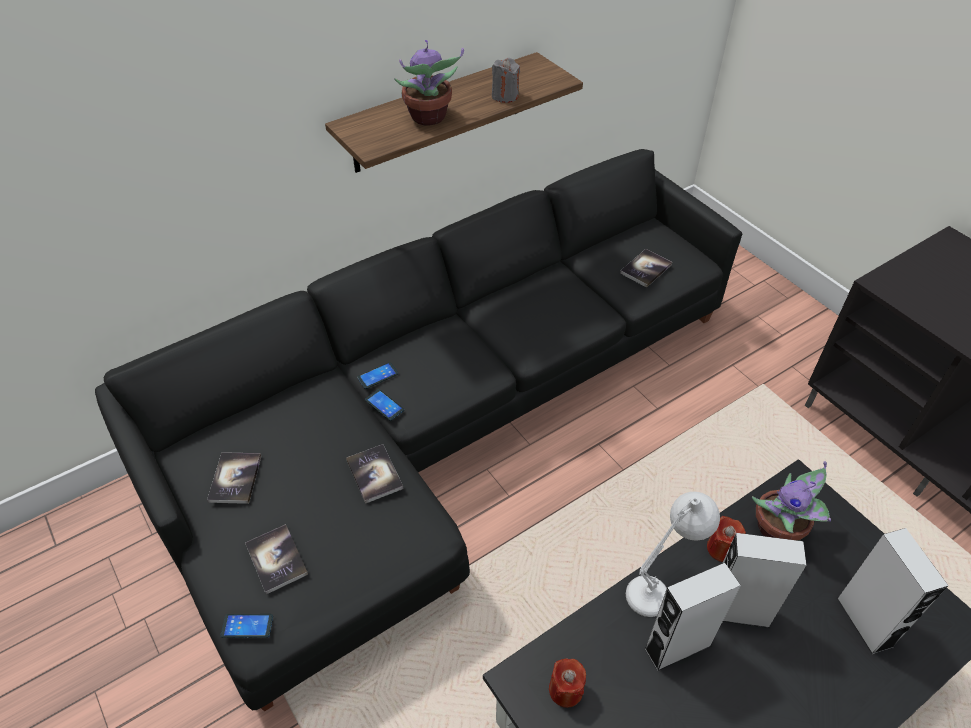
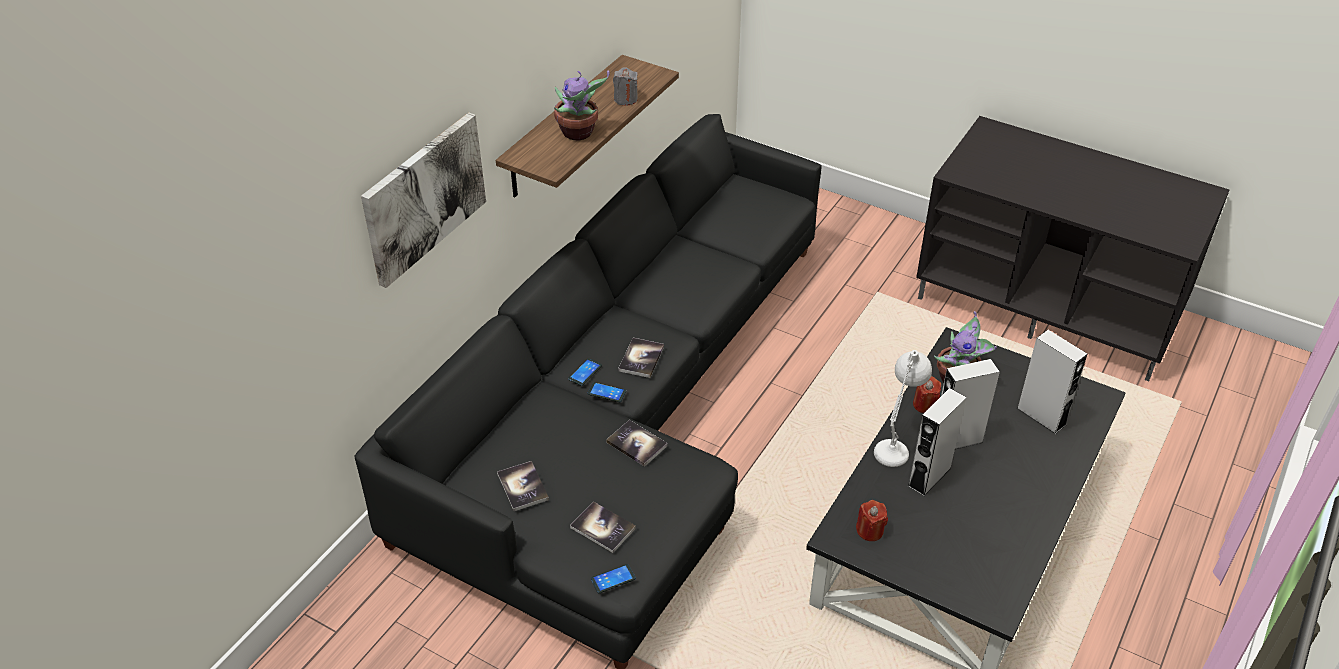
camera: 25 degrees left, 5 degrees down
book [620,249,672,288] -> book moved to [618,338,664,378]
none -> picture [361,112,486,288]

